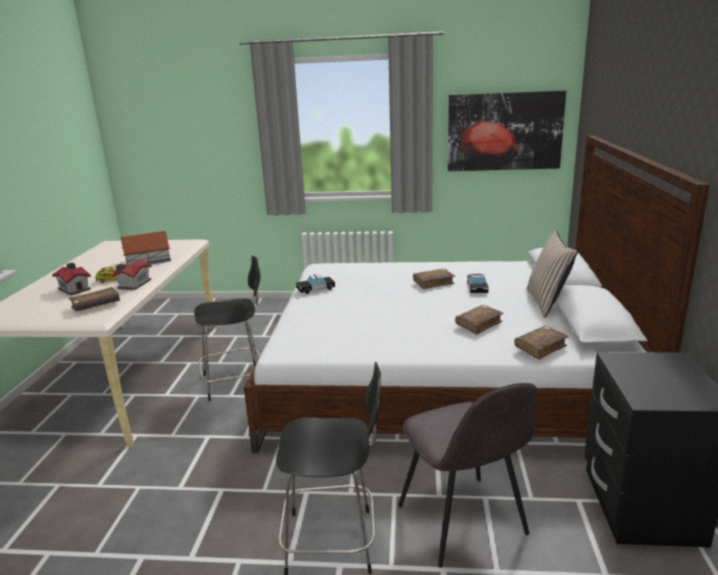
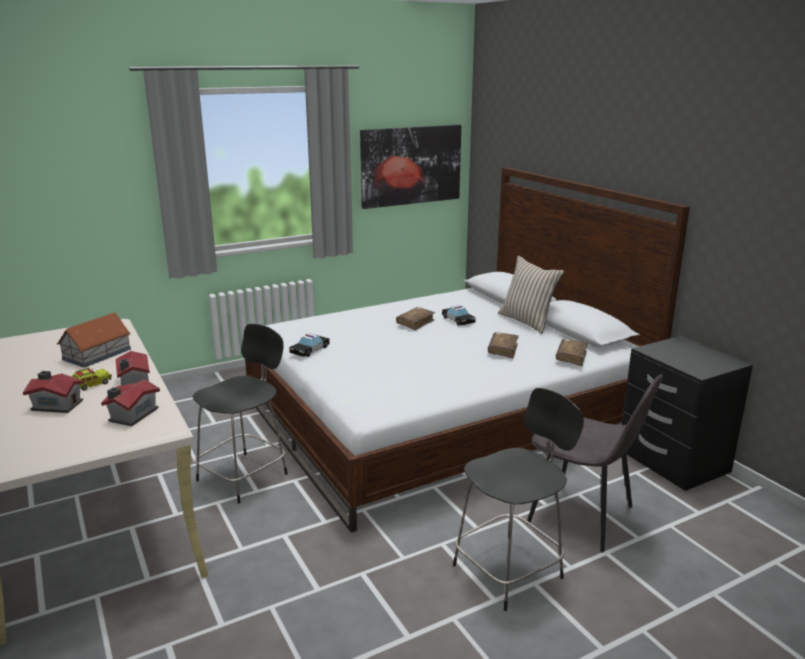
camera: 35 degrees left, 0 degrees up
brown book [68,287,120,312] -> toy house [101,380,160,426]

